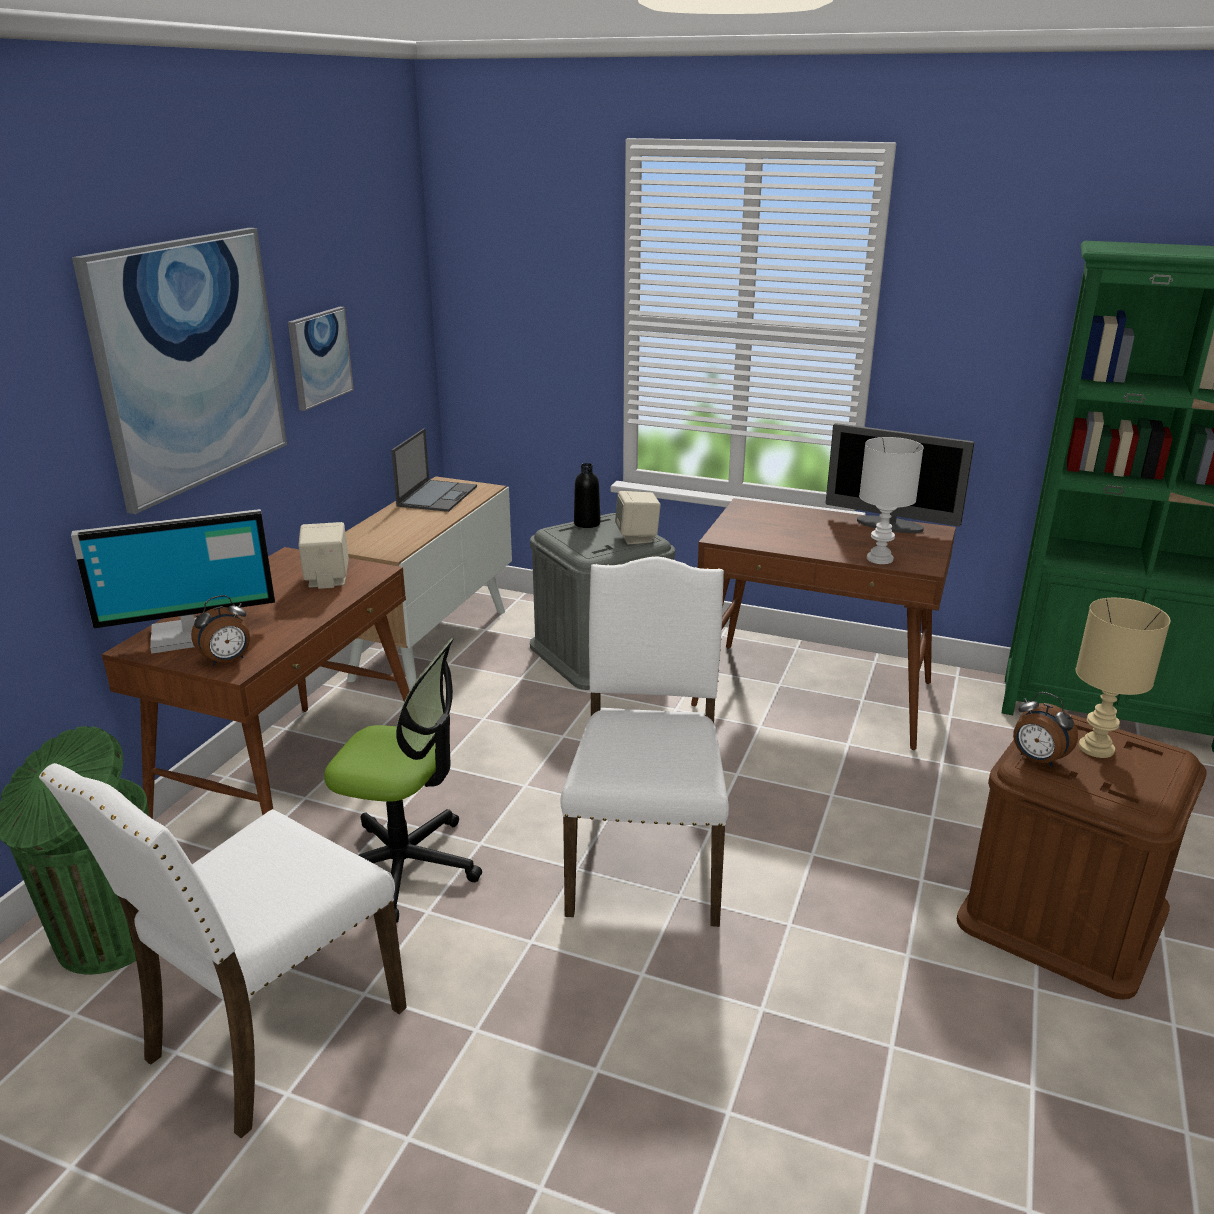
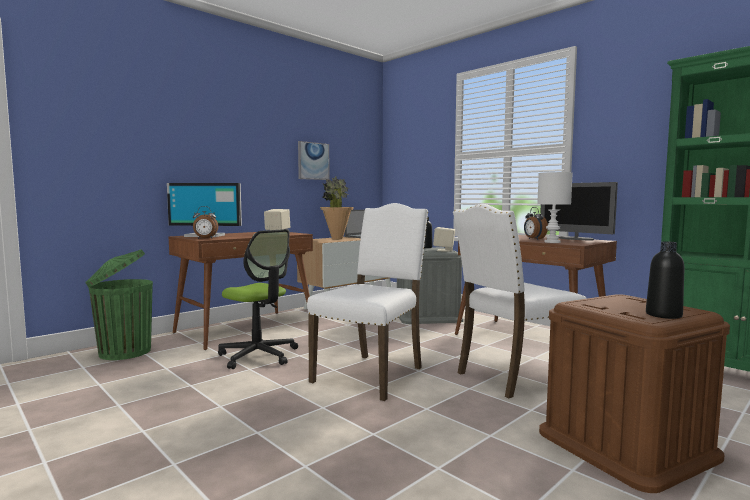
camera: 25 degrees right, 20 degrees down
white chair [39,763,407,1138] -> white chair moved to [453,204,587,398]
picture [72,228,287,514] -> none
alarm clock [1013,692,1078,767] -> alarm clock moved to [524,207,548,240]
beige table lamp [1076,598,1171,758] -> none
none -> potted plant [320,177,354,239]
none -> black bottle [646,241,685,319]

